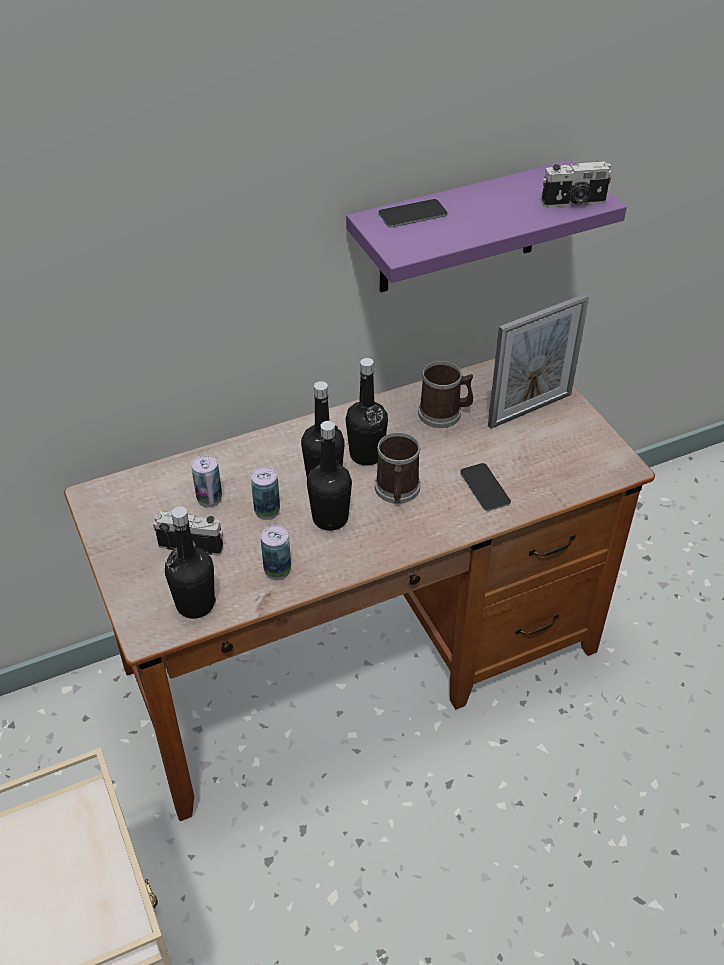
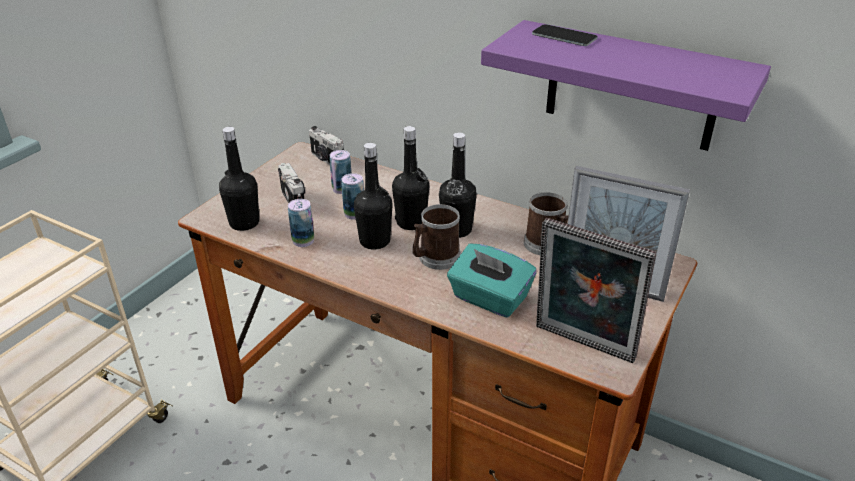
camera: 55 degrees right, 10 degrees down
phone [460,463,511,511] -> turquoise tissue box [447,244,537,318]
camera [541,162,612,208] -> camera moved to [309,126,344,165]
none -> picture frame [536,218,656,363]

